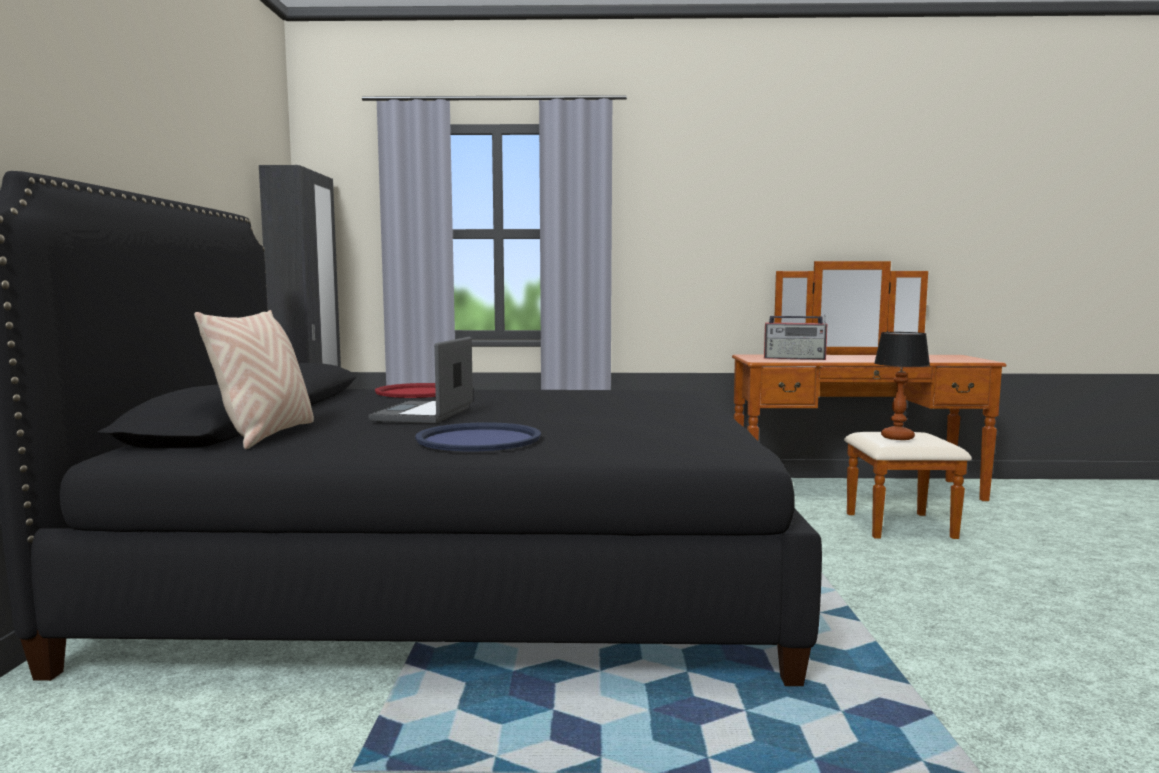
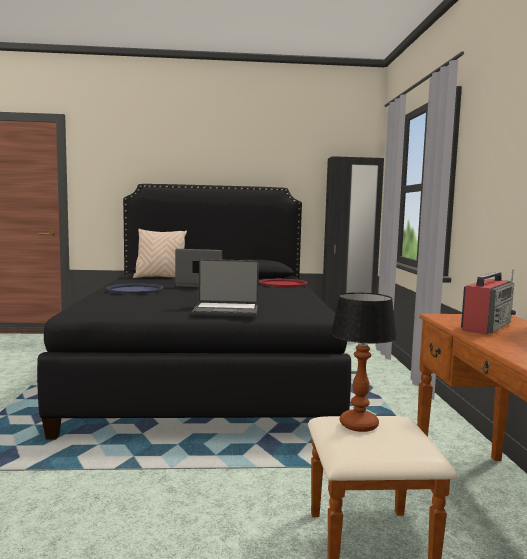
camera: 85 degrees right, 0 degrees up
radio [764,314,827,360] -> radio turned 150 degrees counterclockwise [461,270,516,335]
none -> laptop [192,259,259,317]

